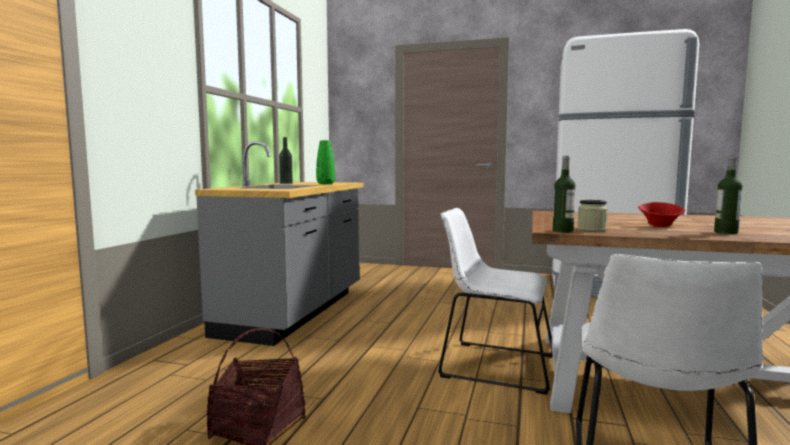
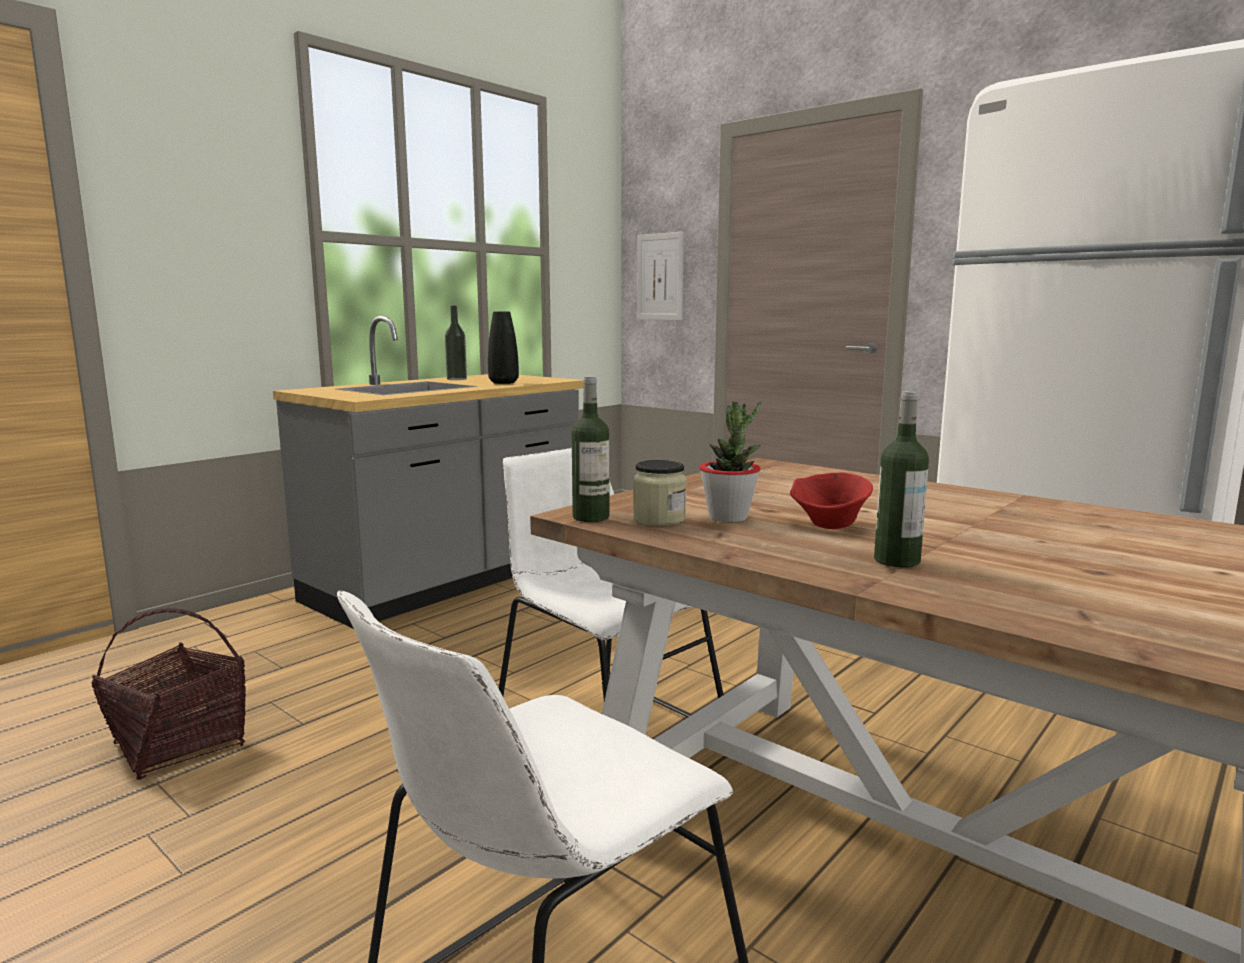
camera: 25 degrees right, 5 degrees up
green vase [316,140,335,184] -> black vase [488,311,519,384]
none -> picture [637,232,684,320]
none -> potted plant [699,402,761,522]

